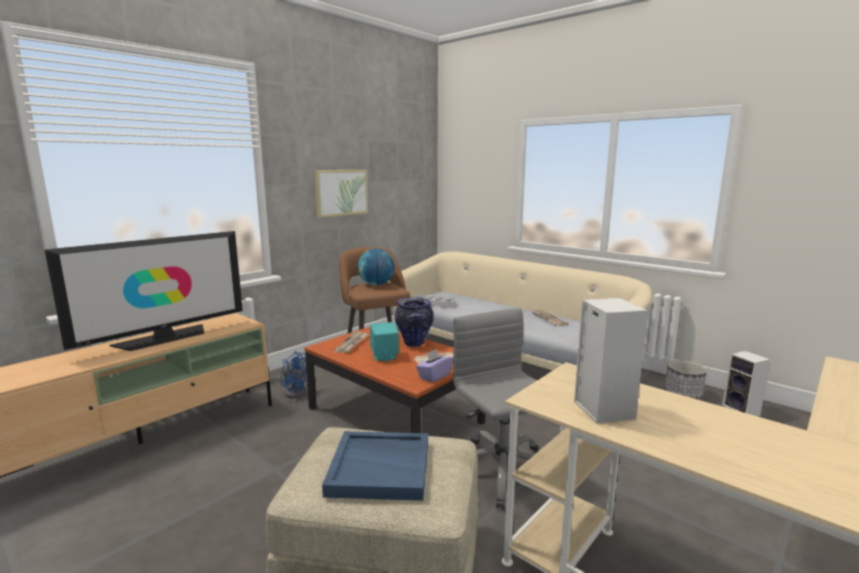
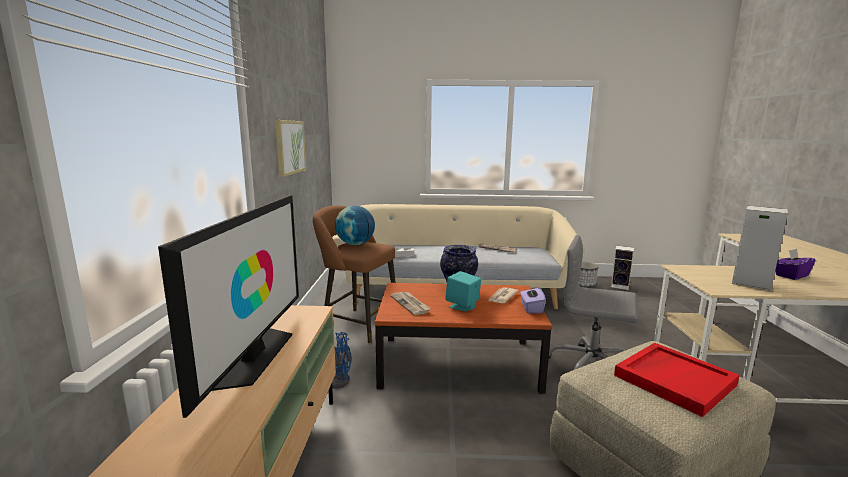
camera: 40 degrees left, 0 degrees up
blue tray [322,431,428,501] -> red tray [614,343,740,417]
none -> purple tissue box [775,249,816,280]

